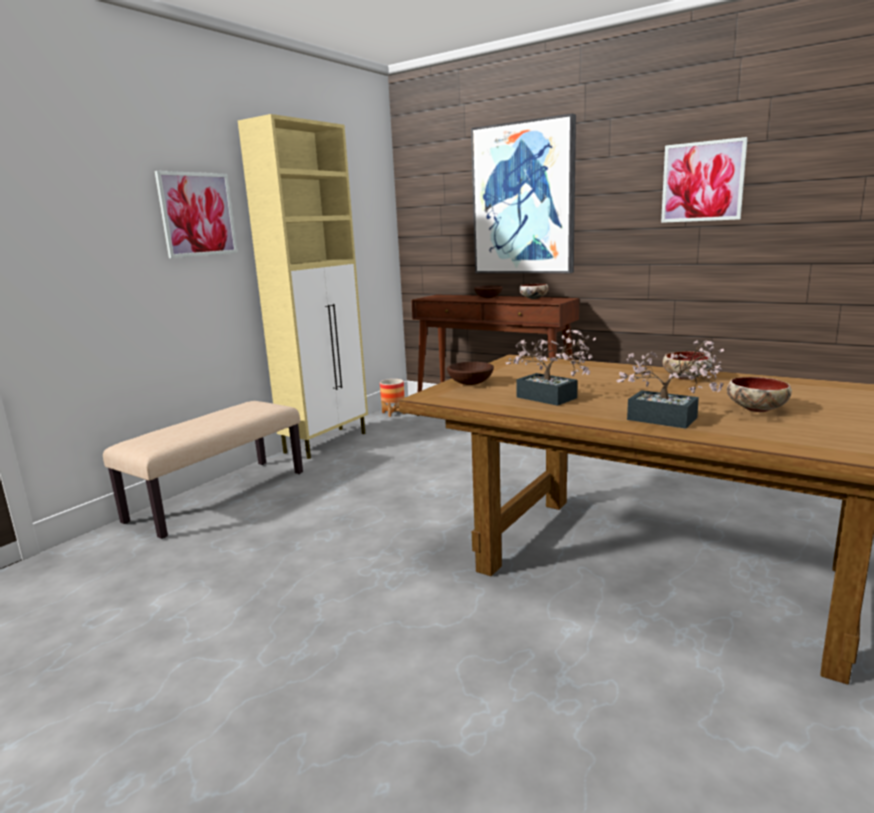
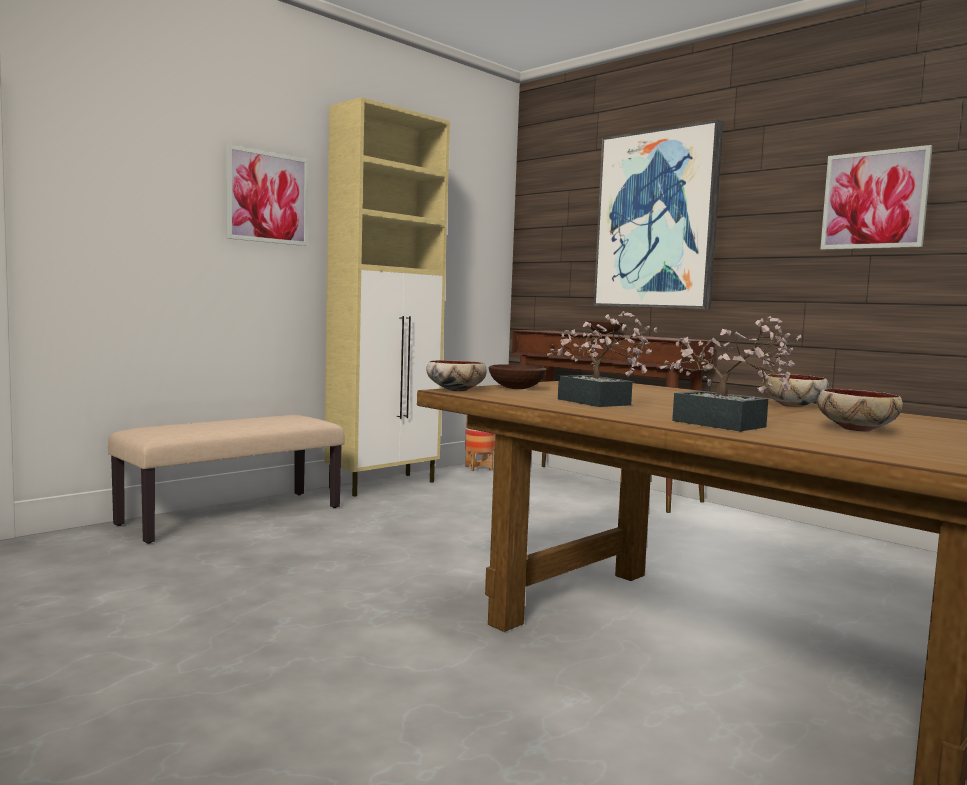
camera: 10 degrees right, 10 degrees down
bowl [519,284,548,299] -> bowl moved to [426,360,487,391]

